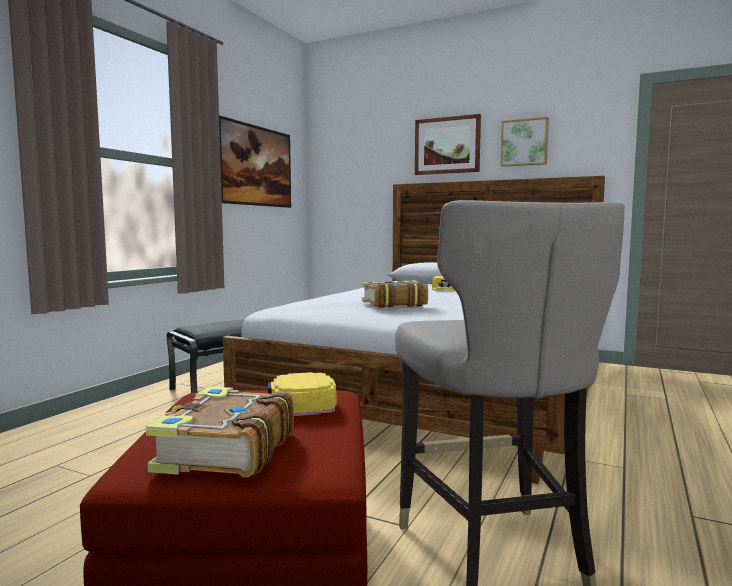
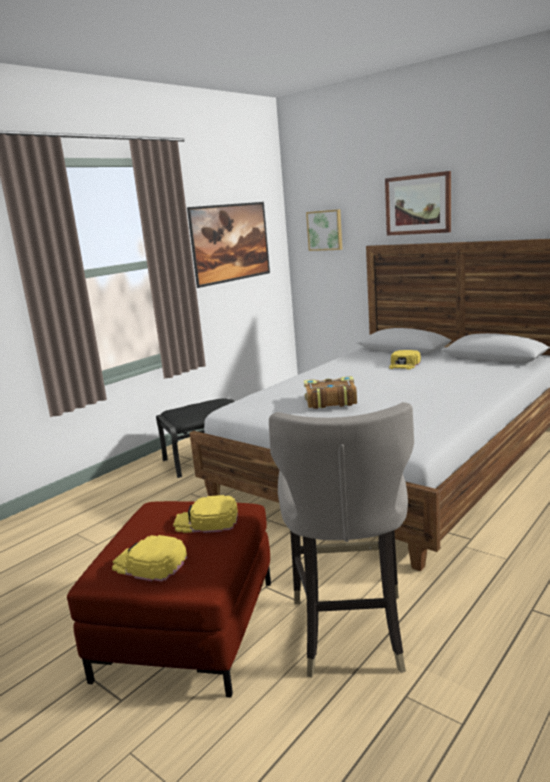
camera: 15 degrees right, 10 degrees up
book [146,386,294,477] -> yellow cap [112,535,187,581]
picture [500,117,549,167] -> picture moved to [306,209,342,251]

